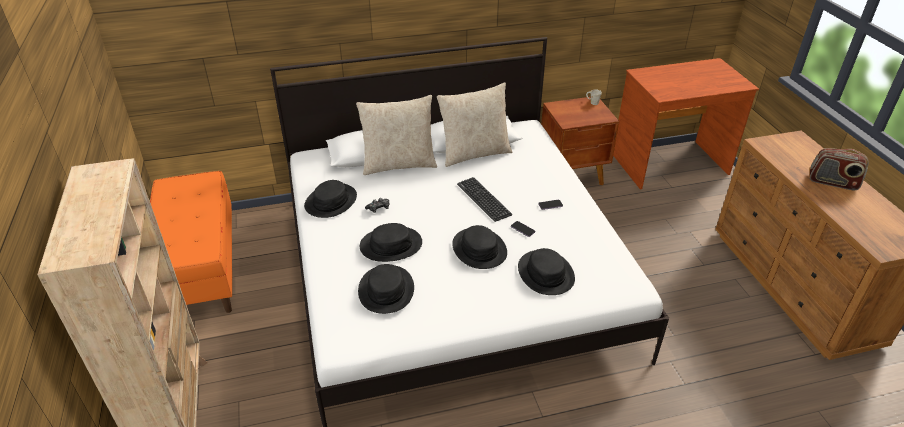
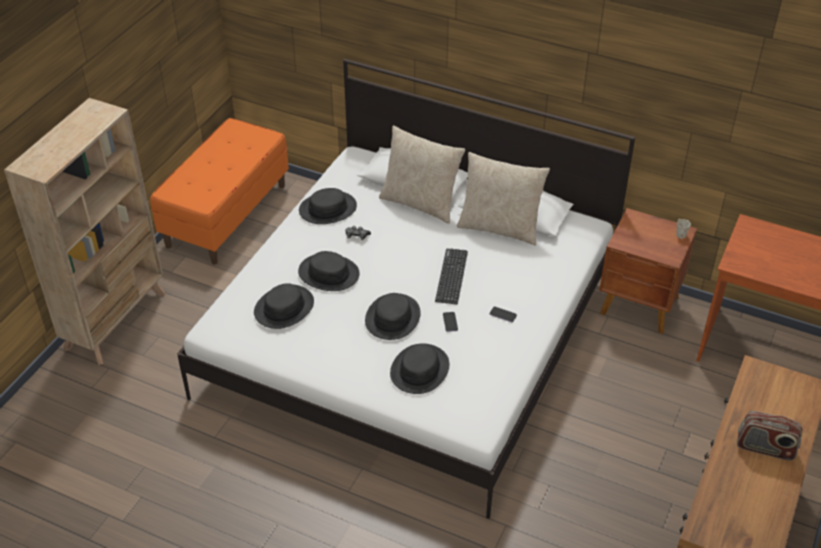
camera: 40 degrees right, 5 degrees up
radio [810,148,869,190] -> radio turned 45 degrees counterclockwise [737,411,802,461]

